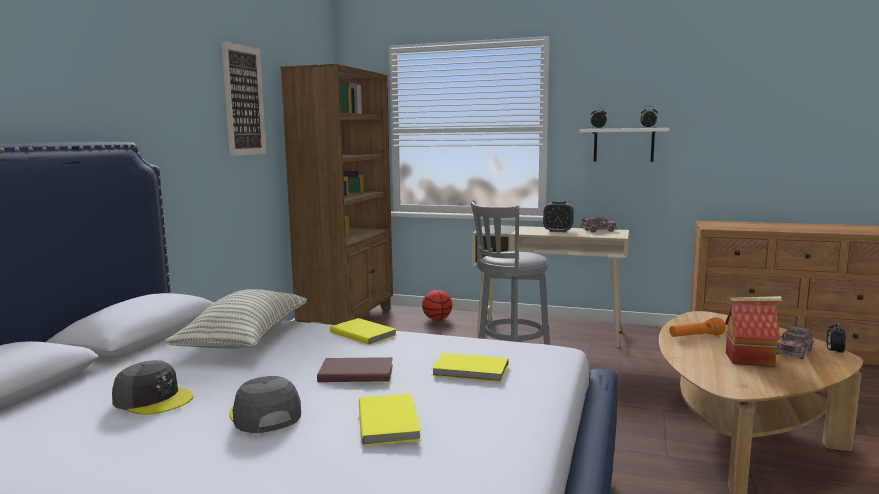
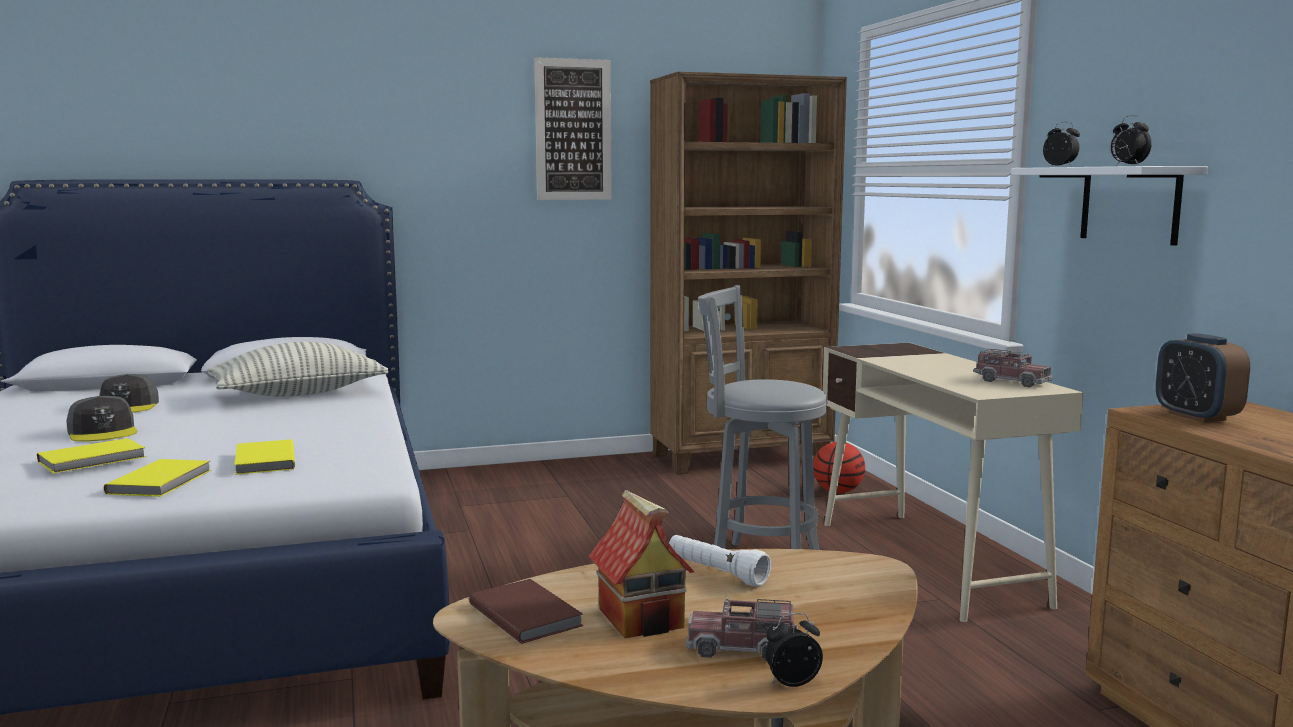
camera: 55 degrees right, 0 degrees up
grey cap [229,376,301,433] -> grey cap turned 120 degrees clockwise [66,396,137,442]
brown book [317,357,393,382] -> brown book moved to [469,579,583,644]
yellow book [330,318,397,345] -> yellow book moved to [103,459,211,497]
alarm clock [543,201,574,232] -> alarm clock moved to [1156,333,1250,423]
orange flashlight [669,317,726,337] -> white flashlight [669,535,771,587]

